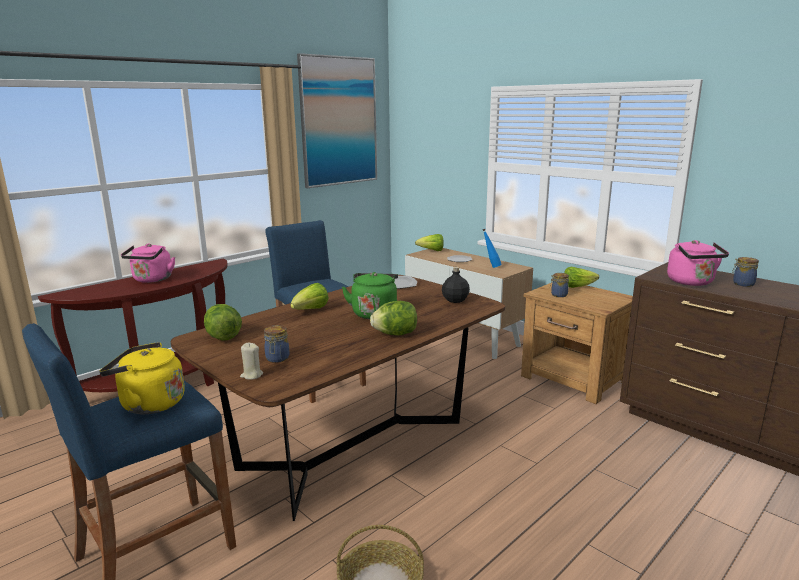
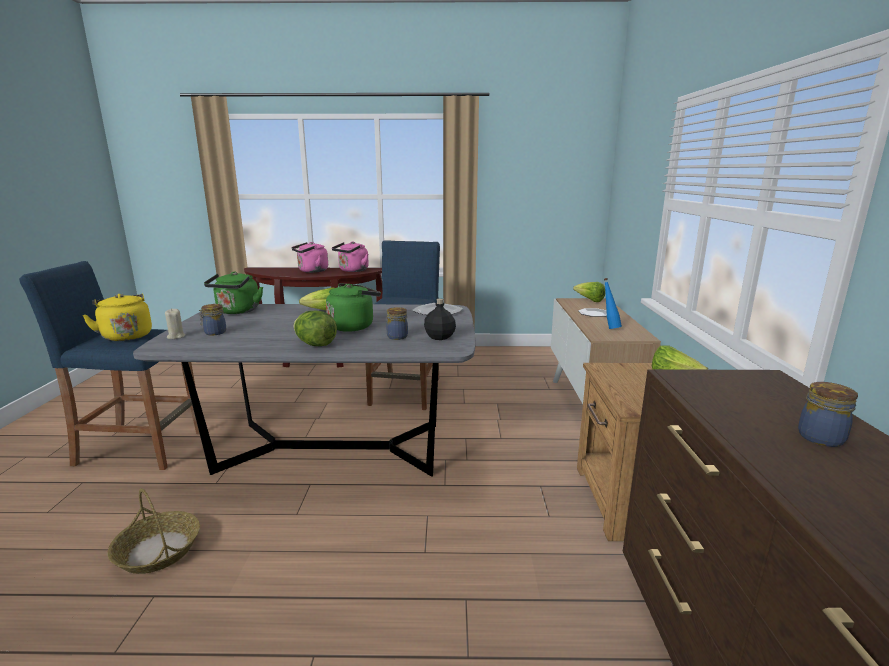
camera: 45 degrees right, 0 degrees up
brown dining table [171,275,505,521] -> grey dining table [133,304,475,477]
lettuce [204,304,242,340] -> green kettle [204,272,263,314]
picture [297,53,377,188] -> none
jar [550,273,569,297] -> jar moved to [387,307,408,340]
pink kettle [667,240,729,286] -> pink kettle moved to [332,241,369,272]

